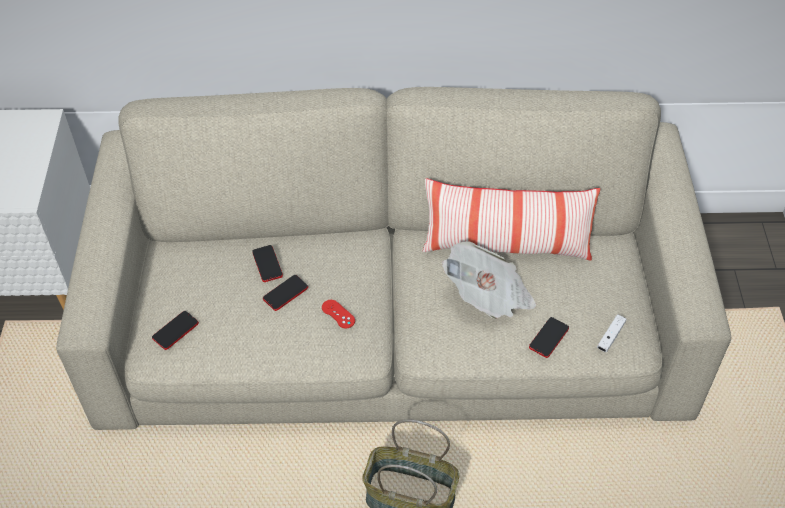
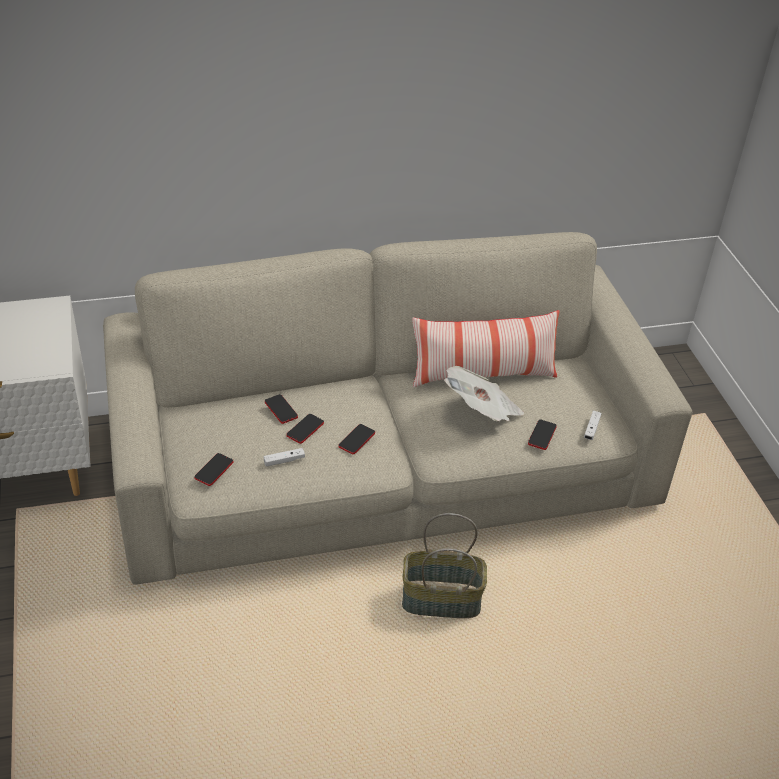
camera: 15 degrees left, 10 degrees down
red game controller [322,300,355,329] -> phone [338,424,375,454]
none -> white game controller [263,448,305,467]

